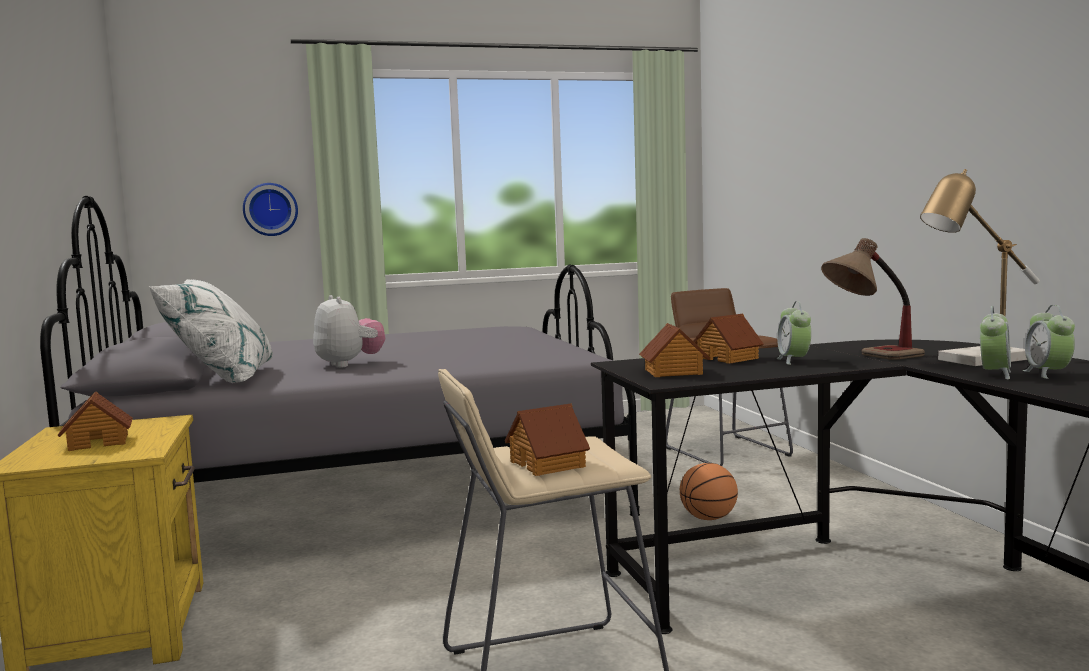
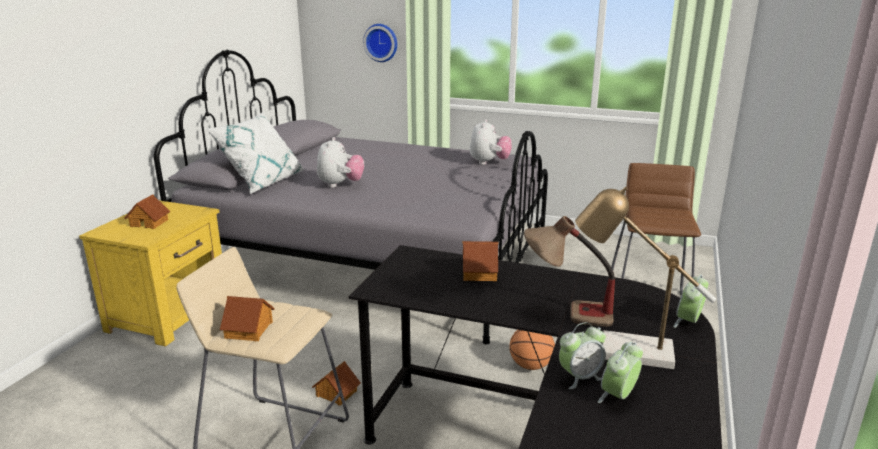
camera: 35 degrees right, 15 degrees up
toy house [639,323,710,377] -> toy house moved to [312,361,361,406]
alarm clock [776,301,811,365] -> alarm clock moved to [673,274,708,328]
none -> plush toy [470,119,512,165]

